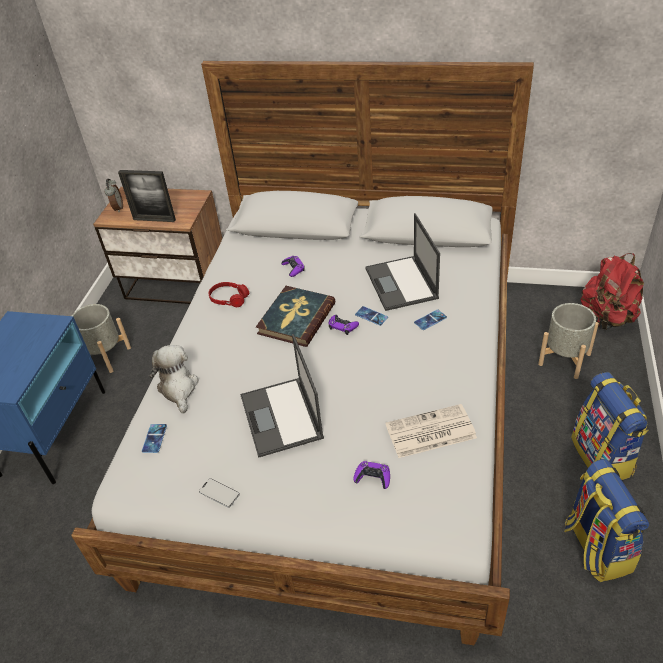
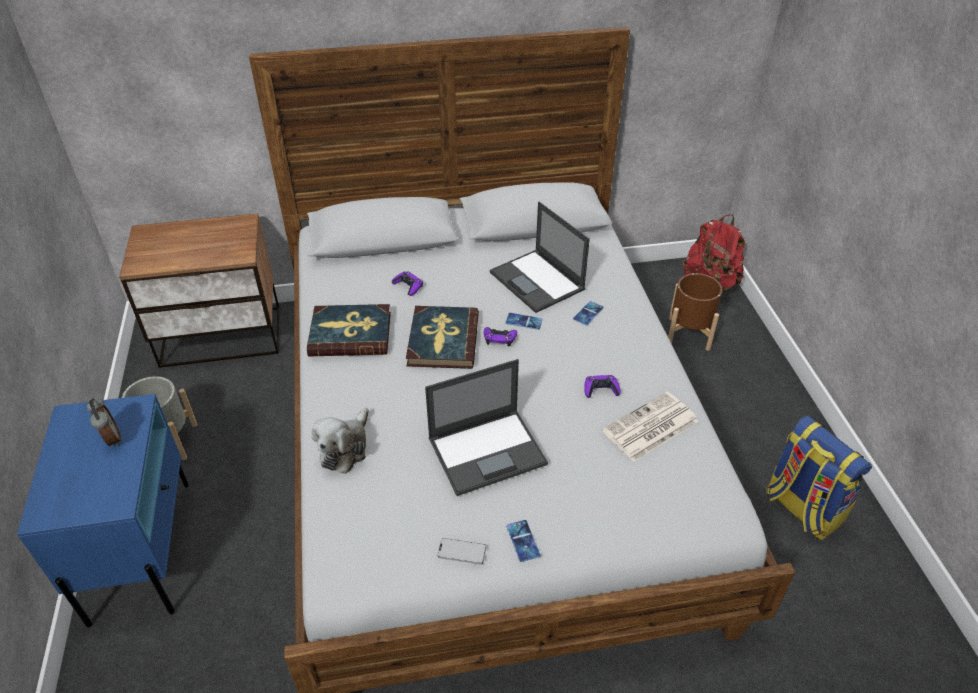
camera: 25 degrees left, 0 degrees up
alarm clock [105,179,123,213] -> alarm clock moved to [87,398,121,447]
picture frame [118,170,176,222] -> none
phone [142,424,167,453] -> phone moved to [506,520,541,562]
plush toy [149,345,199,413] -> plush toy turned 120 degrees counterclockwise [312,408,369,474]
red headphones [209,282,249,307] -> book [307,304,391,357]
laptop [240,334,324,458] -> laptop turned 75 degrees counterclockwise [425,359,548,496]
purple game controller [353,461,390,489] -> purple game controller moved to [584,375,621,398]
grey planter [538,303,599,379] -> brown planter [668,273,723,351]
backpack [571,372,649,480] -> none

